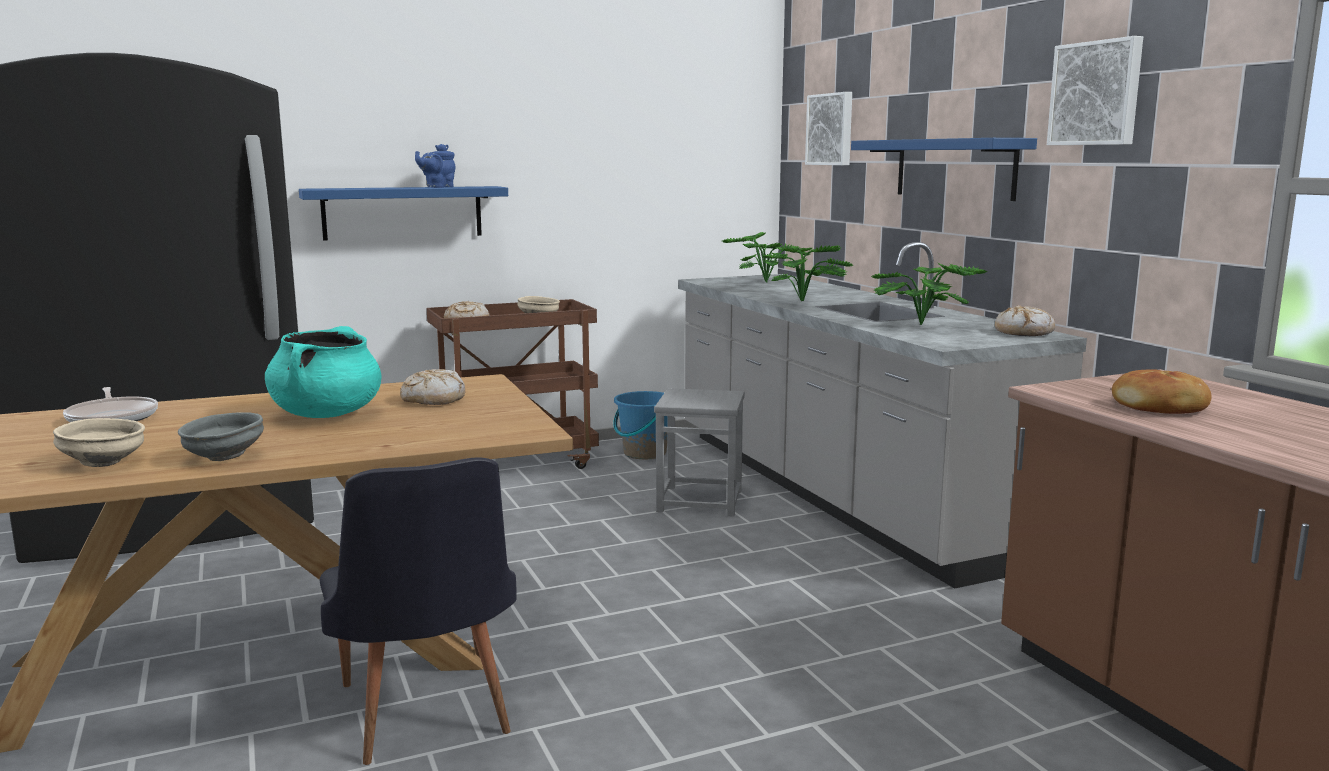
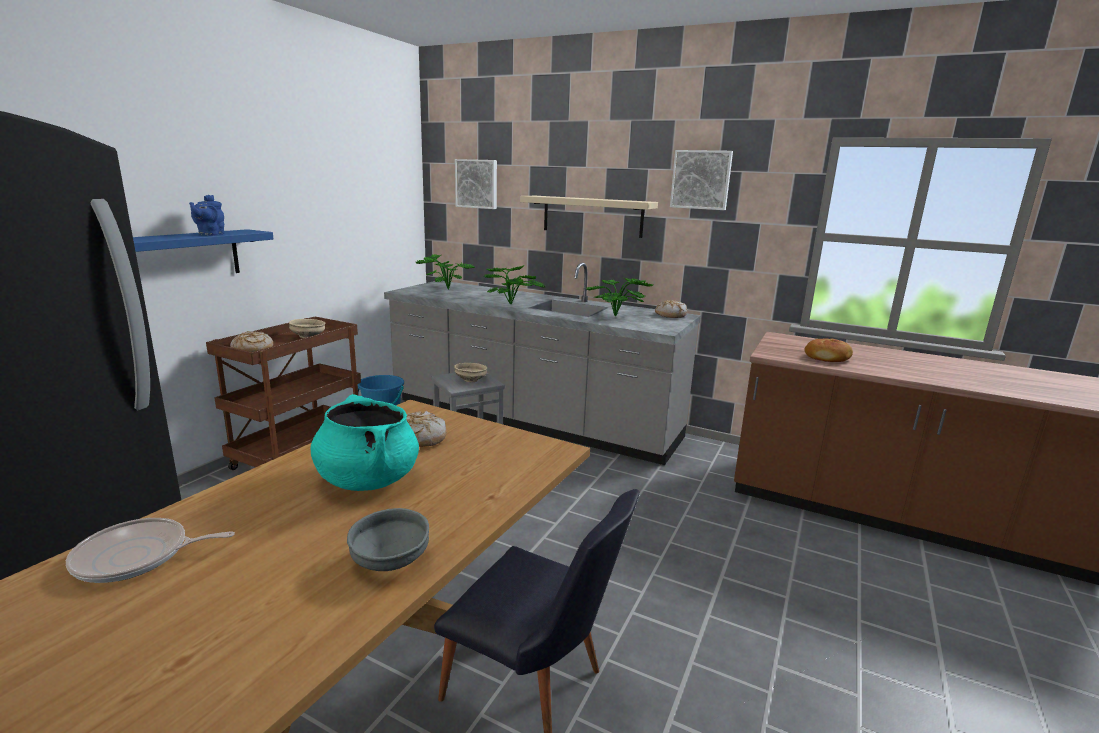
camera: 40 degrees left, 5 degrees up
beige bowl [53,418,145,467] -> beige bowl moved to [454,363,487,382]
frying pan [63,387,158,422] -> frying pan turned 150 degrees clockwise [66,518,235,583]
blue shelf [851,138,1037,201] -> beige shelf [520,196,658,238]

